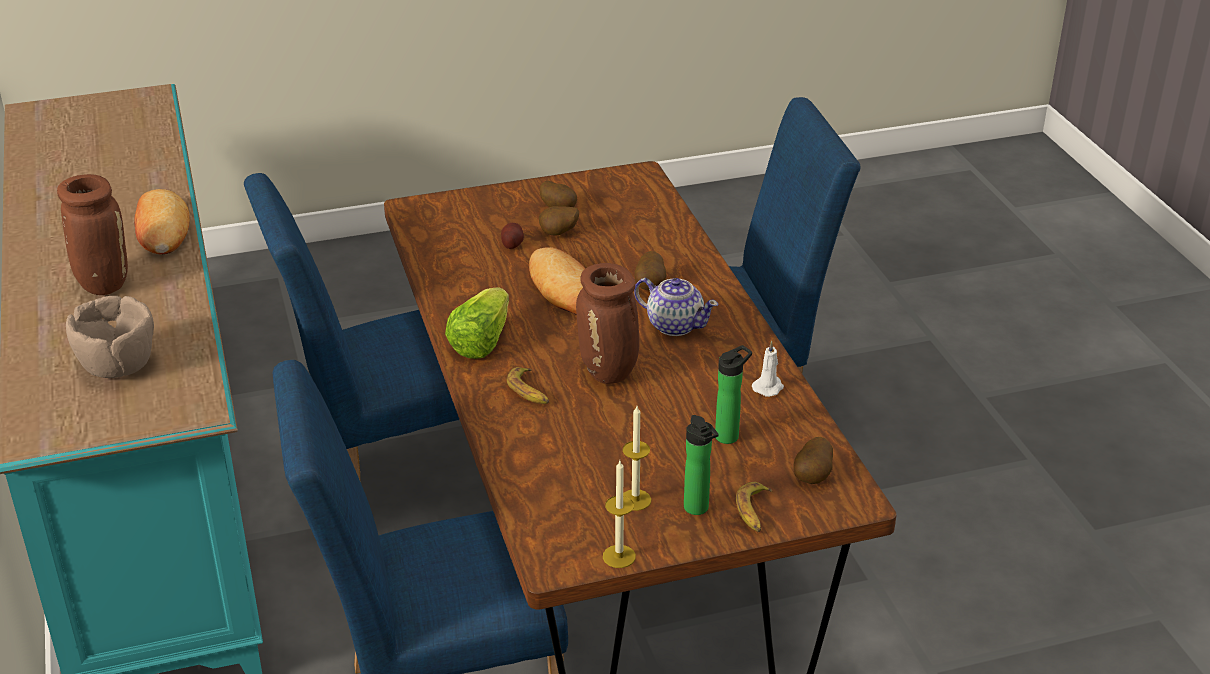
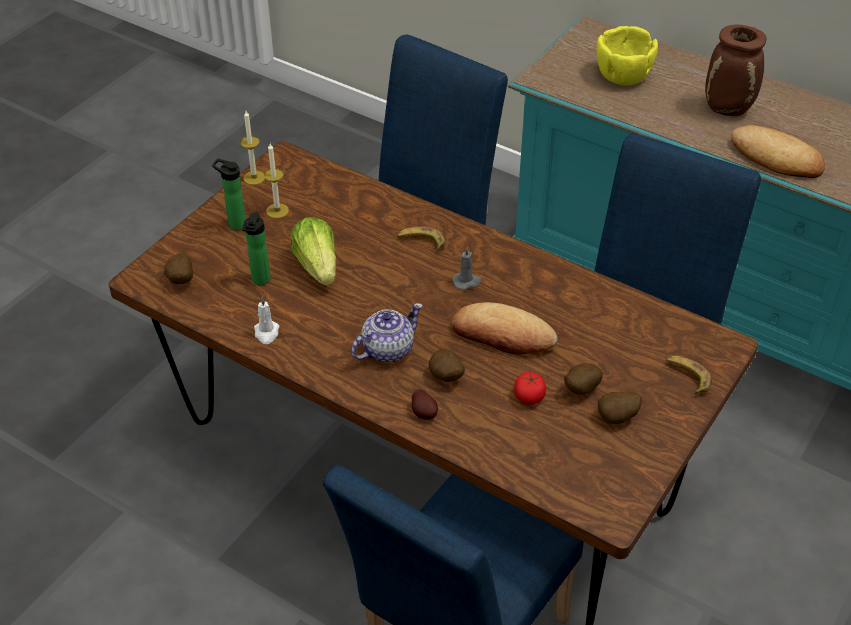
camera: 140 degrees right, 10 degrees up
brown bowl [66,296,154,378] -> yellow bowl [597,26,658,86]
lettuce [445,287,509,359] -> lettuce moved to [291,217,336,285]
potato [501,223,524,249] -> potato moved to [412,390,438,420]
brown vase [576,263,640,384] -> none
teapot [634,278,718,336] -> teapot turned 150 degrees clockwise [351,303,423,363]
banana [736,482,773,532] -> banana moved to [666,356,712,394]
none -> grey candle [452,246,482,290]
none -> tomato [514,372,546,405]

